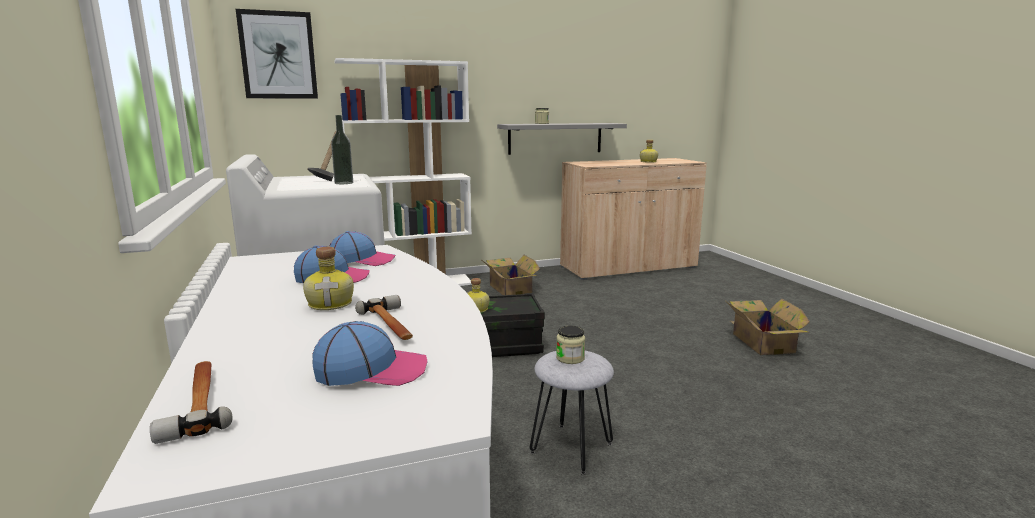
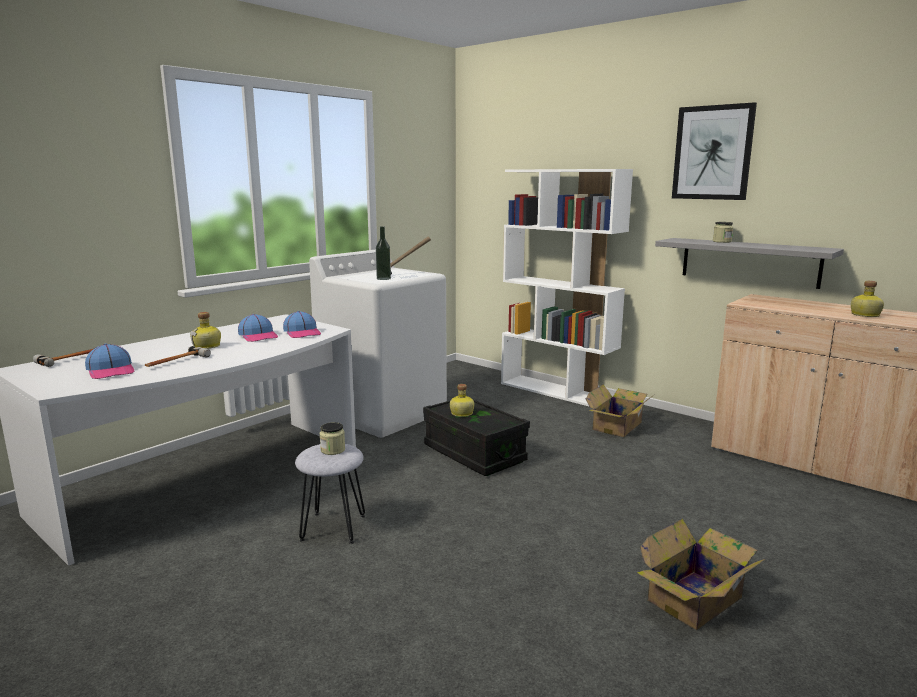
camera: 60 degrees right, 0 degrees up
picture [236,9,318,99] -> picture moved to [672,102,757,200]

